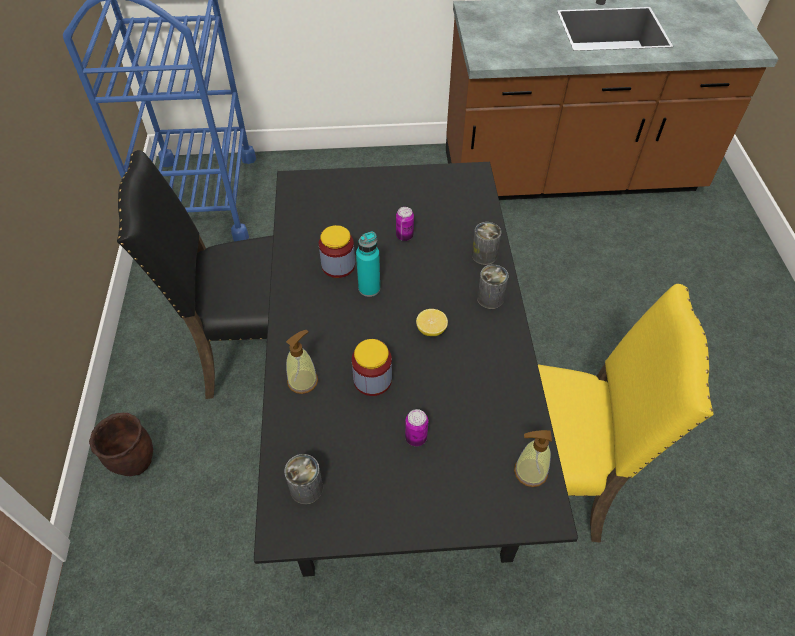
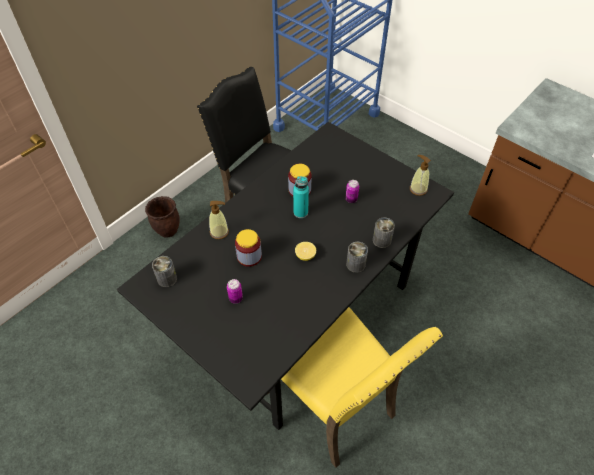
camera: 45 degrees right, 0 degrees up
soap dispenser [514,430,552,487] -> soap dispenser moved to [410,155,431,196]

